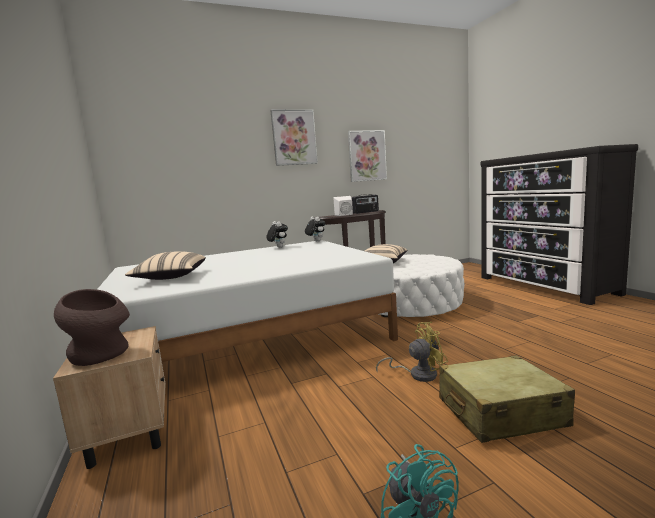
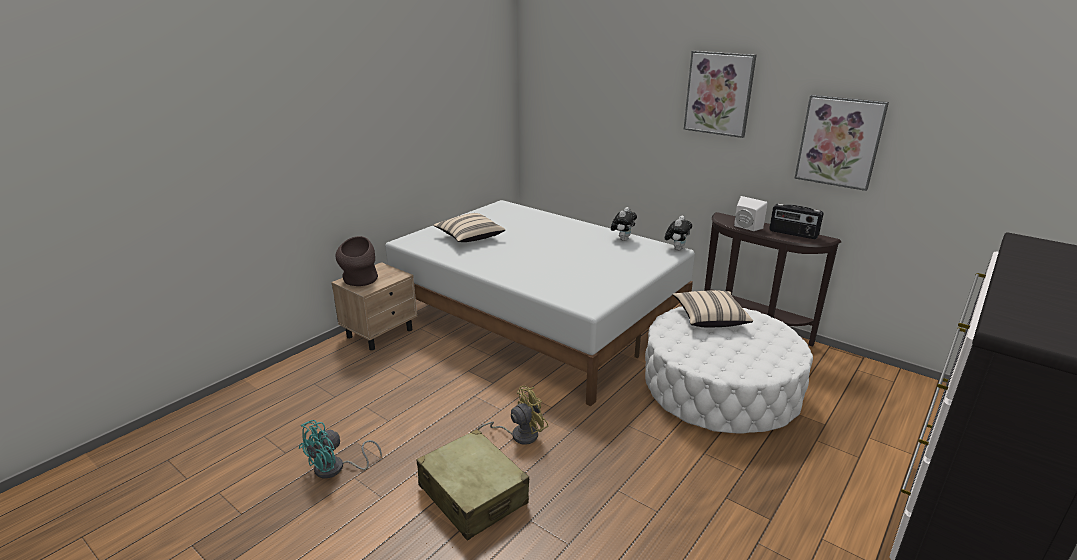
camera: 60 degrees right, 15 degrees up
yellow fan [376,322,448,382] -> yellow fan turned 75 degrees counterclockwise [478,386,549,445]

